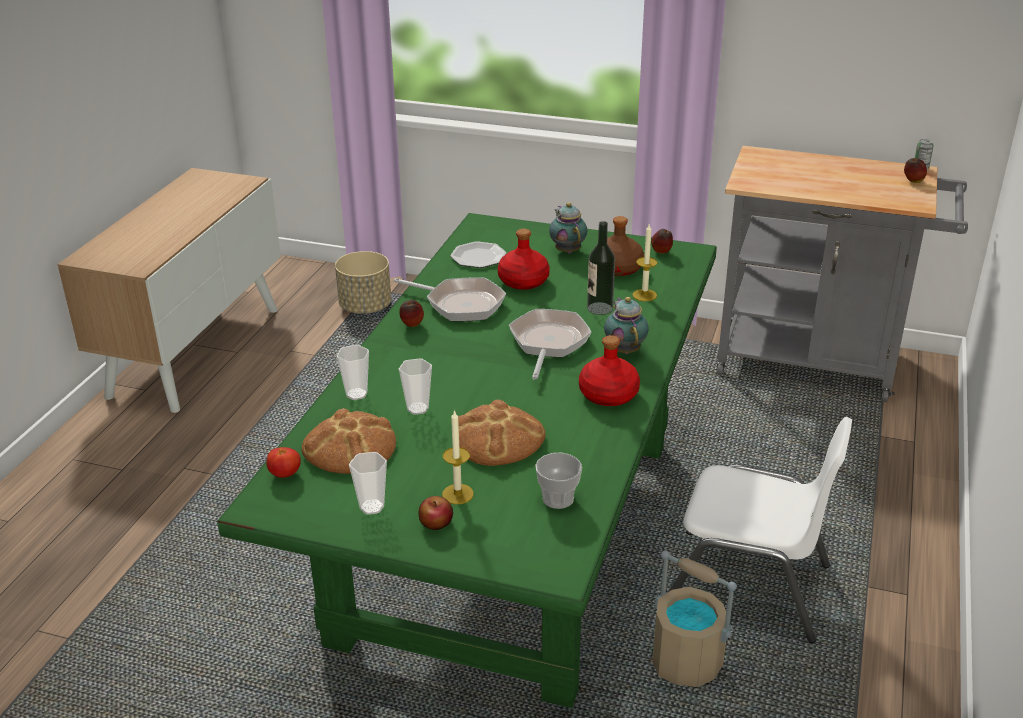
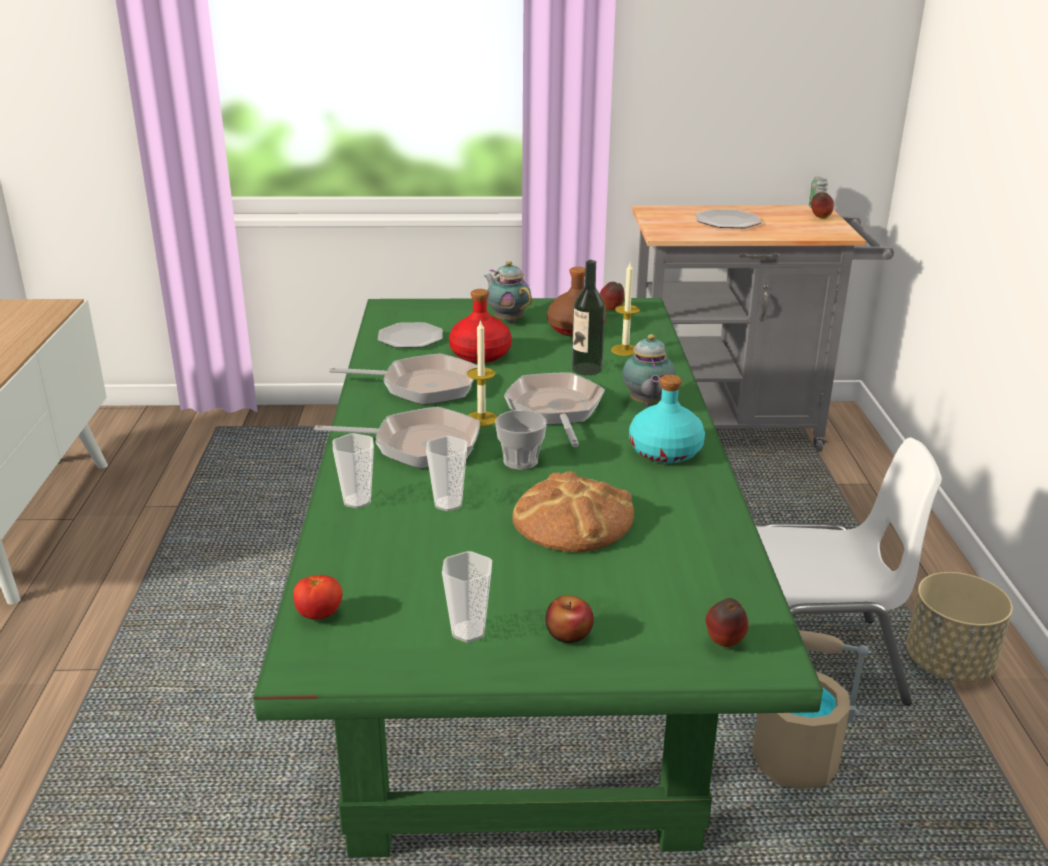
camera: 20 degrees left, 5 degrees down
bread [302,408,396,474] -> none
beige planter [335,251,391,314] -> beige planter moved to [906,572,1013,682]
apple [399,300,424,327] -> apple moved to [706,598,749,647]
candle [442,410,474,504] -> candle moved to [467,319,497,427]
cup [535,453,582,509] -> cup moved to [495,410,547,470]
red bottle [579,335,640,406] -> turquoise bottle [629,374,705,463]
teapot [604,297,649,354] -> teapot turned 150 degrees counterclockwise [622,334,676,406]
none -> frying pan [314,407,480,469]
none -> plate [696,209,761,228]

